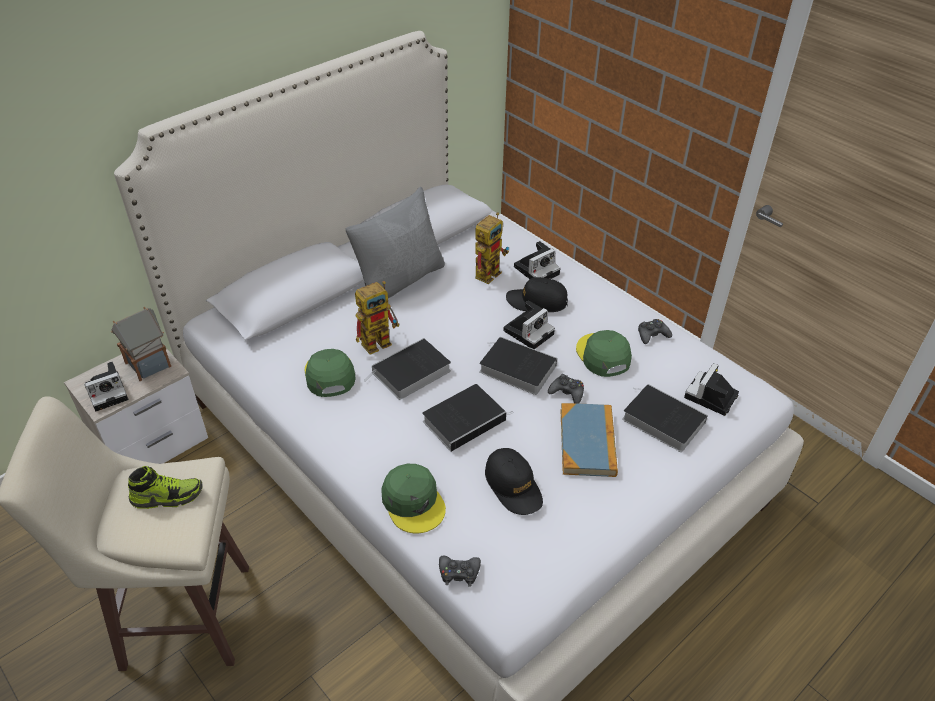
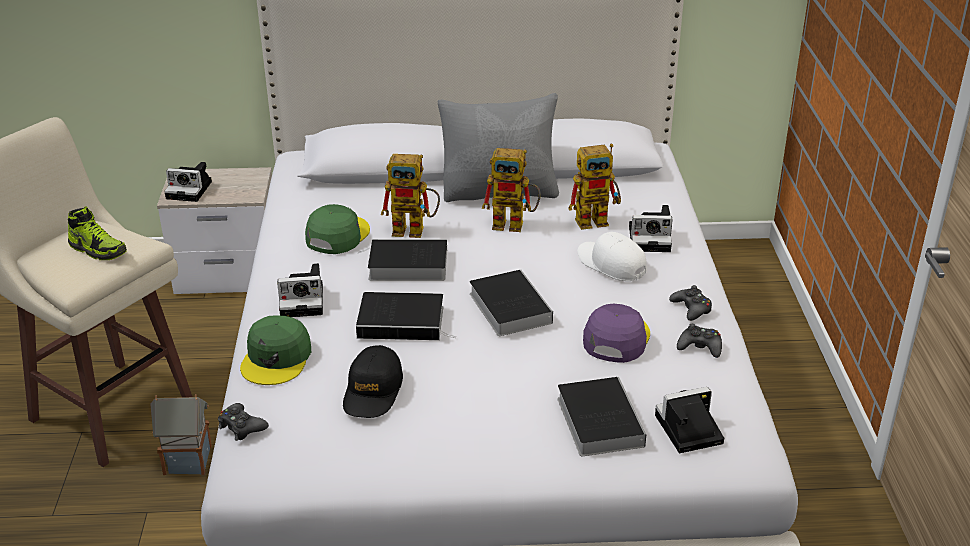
camera: 40 degrees right, 10 degrees down
toy house [111,306,171,381] -> toy house moved to [150,394,212,475]
camera [503,301,555,349] -> camera moved to [277,263,323,317]
black cap [506,277,568,312] -> white cap [577,232,647,281]
black game controller [548,374,584,404] -> black game controller moved to [669,285,712,321]
book [560,403,618,477] -> none
green cap [576,330,632,377] -> purple cap [583,304,650,363]
none -> toy robot [482,148,541,232]

